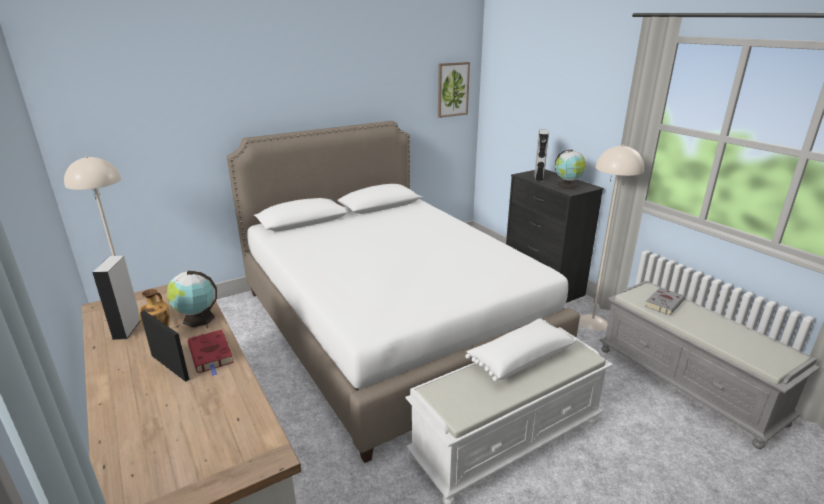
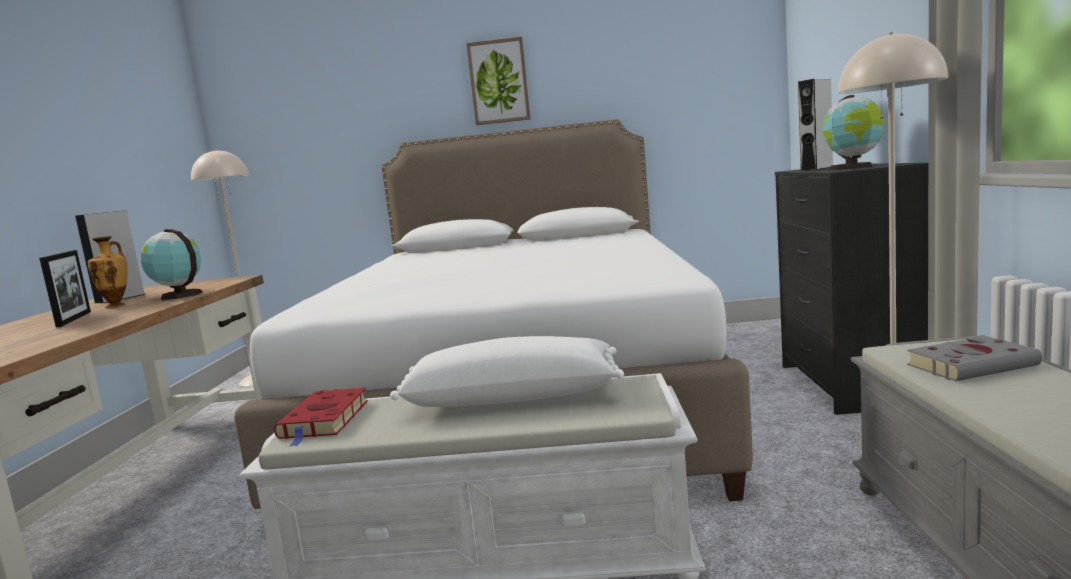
camera: 35 degrees right, 15 degrees down
red book [188,329,234,376] -> red book moved to [274,388,368,447]
picture [438,62,470,118] -> picture moved to [466,37,530,125]

